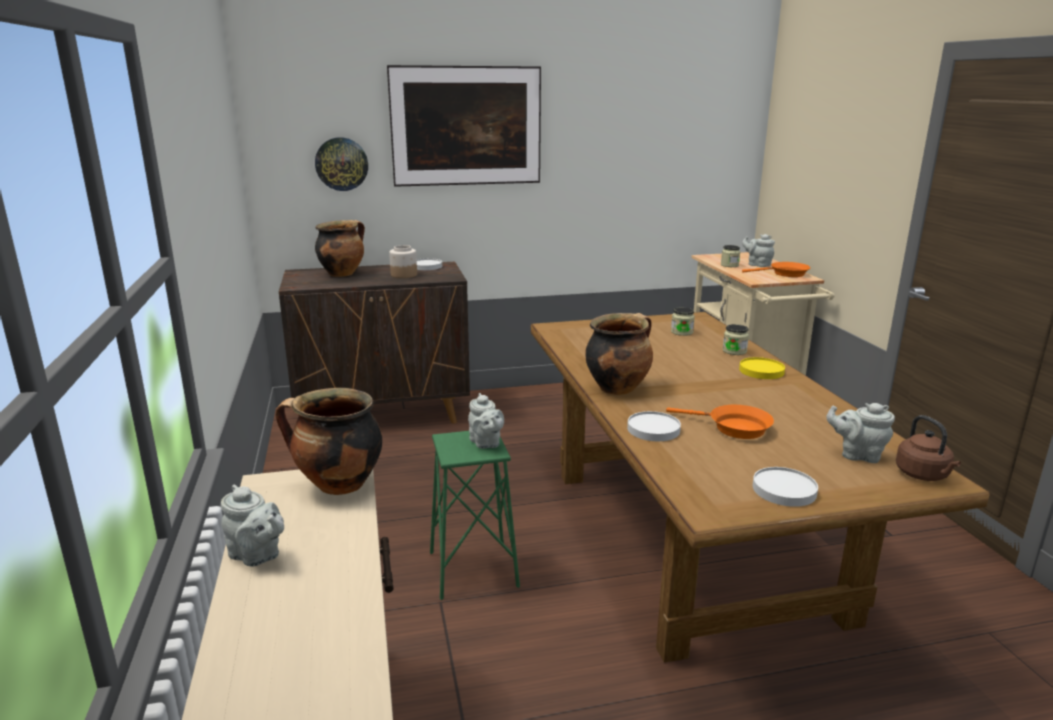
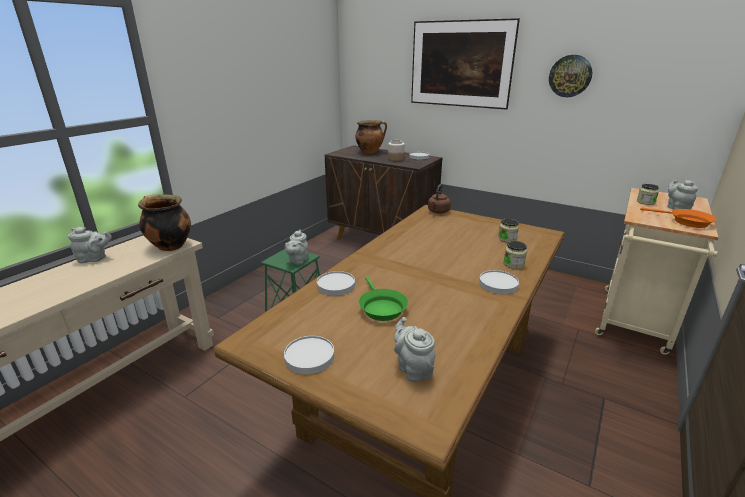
camera: 45 degrees right, 5 degrees up
grey teapot [221,485,284,567] -> grey teapot turned 90 degrees counterclockwise [68,227,112,263]
wall clock [315,137,368,191] -> wall clock moved to [549,55,592,97]
cooking pot [585,313,653,395] -> none
orange frying pan [666,405,774,439] -> green frying pan [359,277,408,321]
yellow plate [739,357,785,379] -> white plate [479,270,519,294]
brown kettle [896,415,961,481] -> brown kettle moved to [428,184,451,214]

